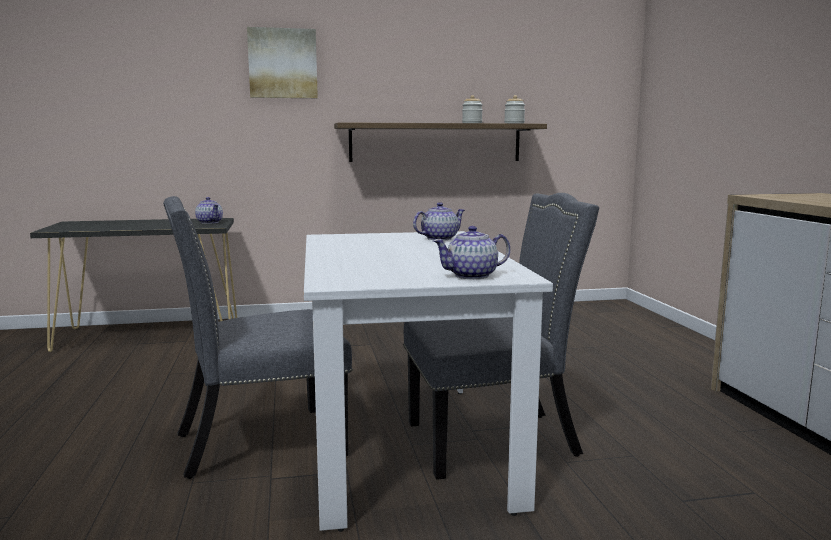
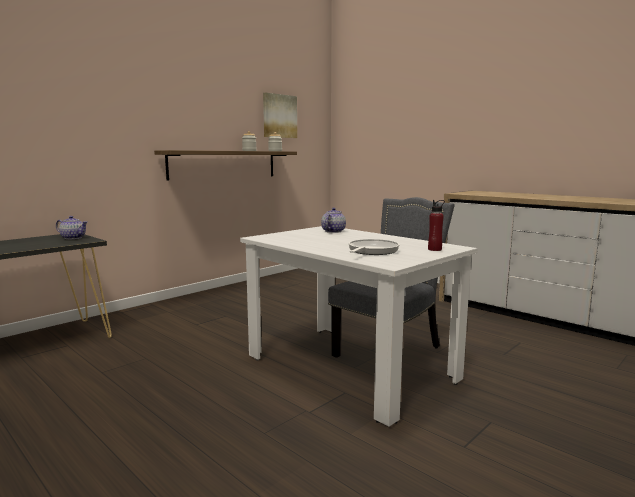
camera: 35 degrees left, 0 degrees up
grey chair [163,196,353,479] -> none
picture [247,27,318,98] -> picture moved to [263,93,297,138]
teapot [433,226,510,279] -> red bottle [428,200,445,251]
none -> frying pan [348,239,399,255]

